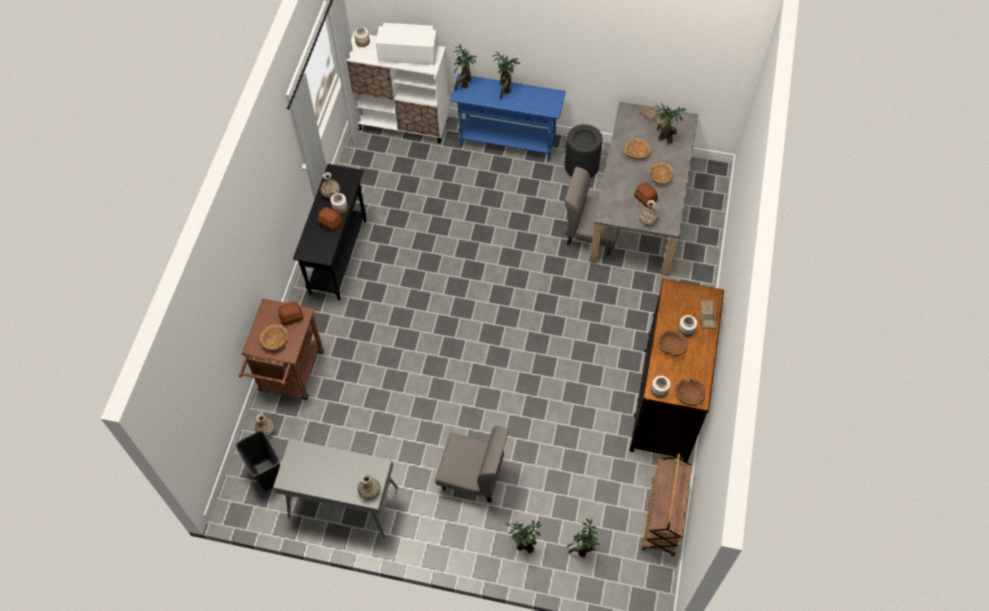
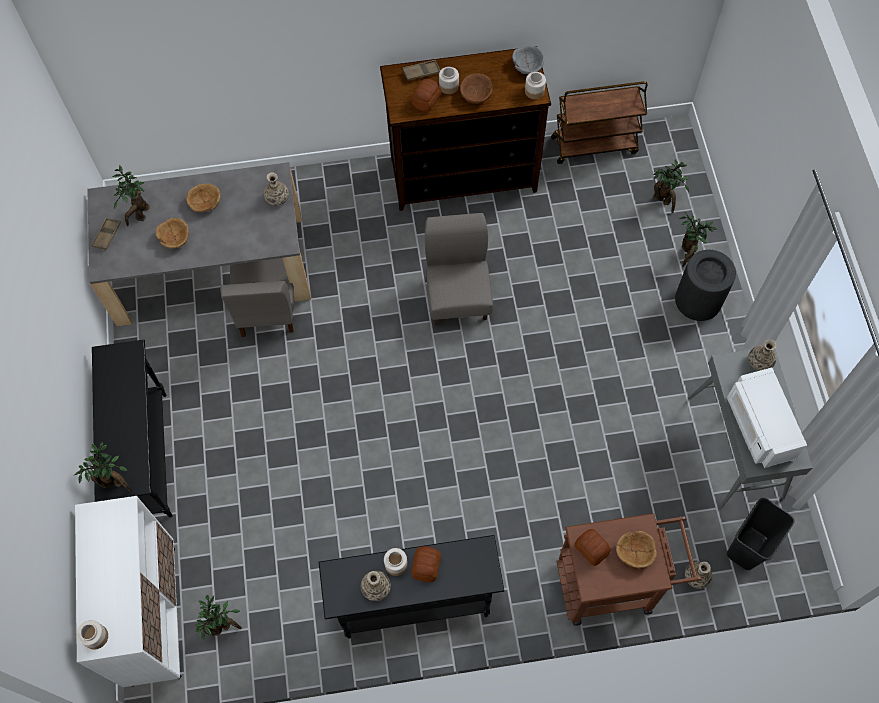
camera: 110 degrees left, 5 degrees up
white microwave [376,23,438,65] -> white microwave moved to [727,367,807,468]
grey chair [435,426,509,503] -> grey chair moved to [425,213,493,325]
blue console table [450,74,566,162] -> black console table [92,340,173,518]
potted plant [492,51,520,98] -> potted plant moved to [196,595,241,640]
black trash can [565,124,602,178] -> black trash can moved to [675,250,736,321]
bread [634,182,658,207] -> bread moved to [411,79,441,112]
brown bowl [674,378,705,406] -> grey bowl [512,45,545,74]

